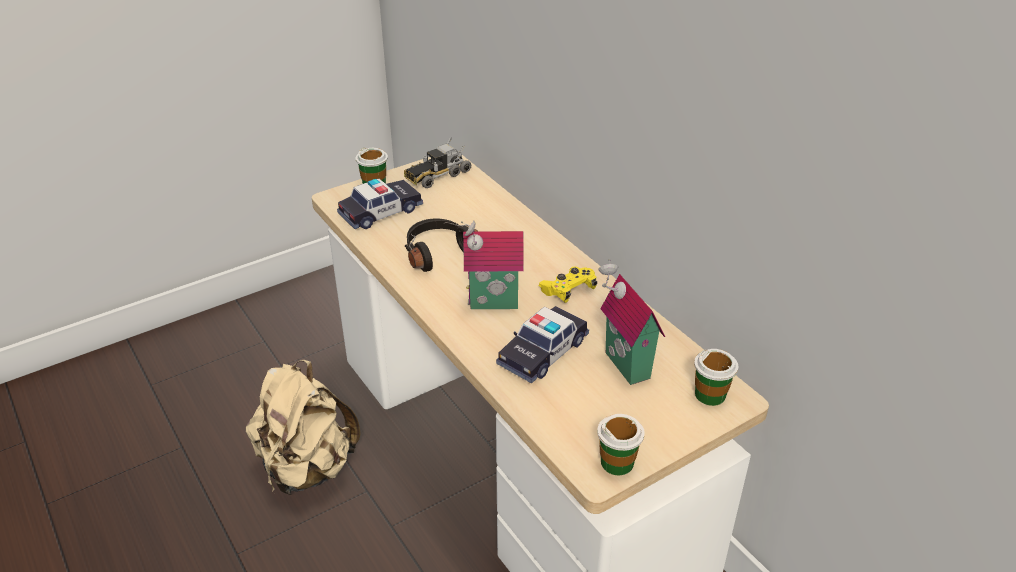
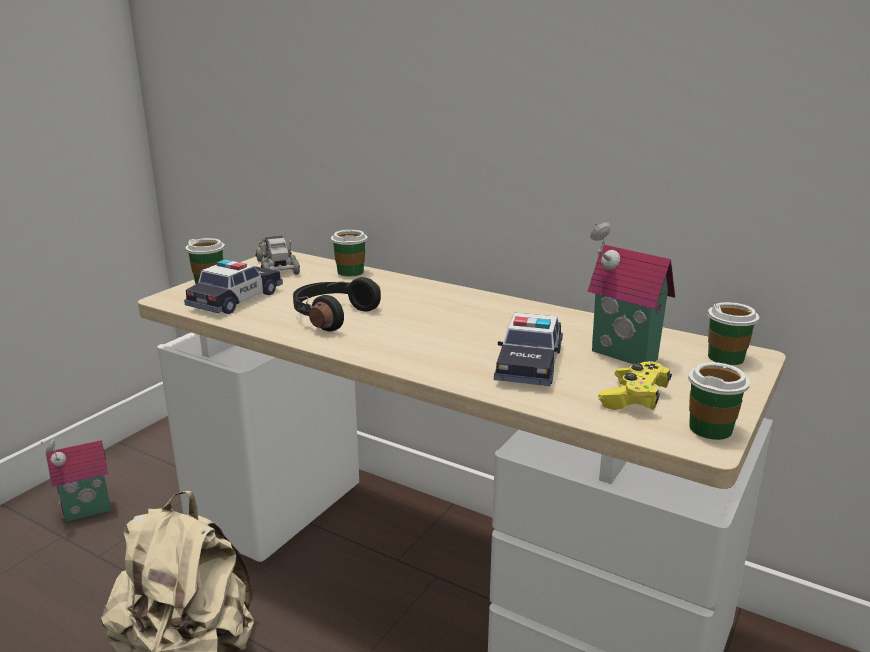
camera: 25 degrees left, 15 degrees down
toy truck [404,138,471,188] -> toy truck turned 135 degrees clockwise [255,235,300,275]
toy house [461,221,523,309] -> toy house moved to [41,438,111,522]
yellow game controller [539,266,597,303] -> yellow game controller moved to [598,361,672,410]
none -> cup [331,230,367,276]

